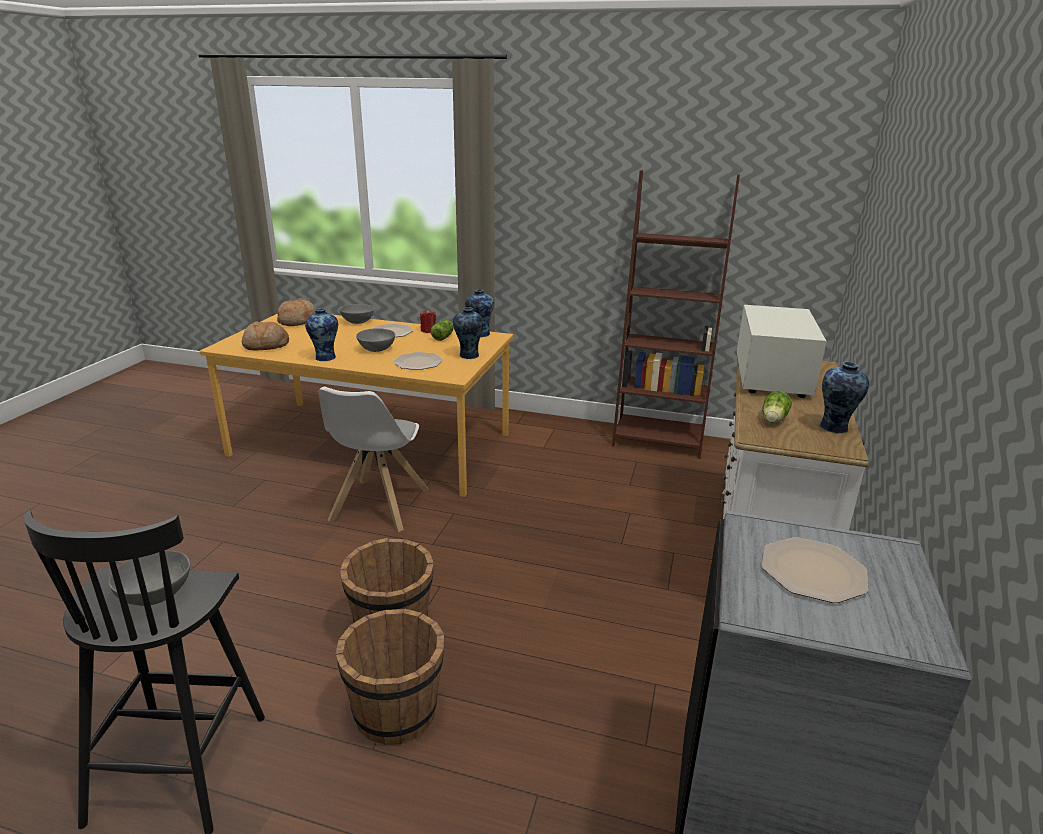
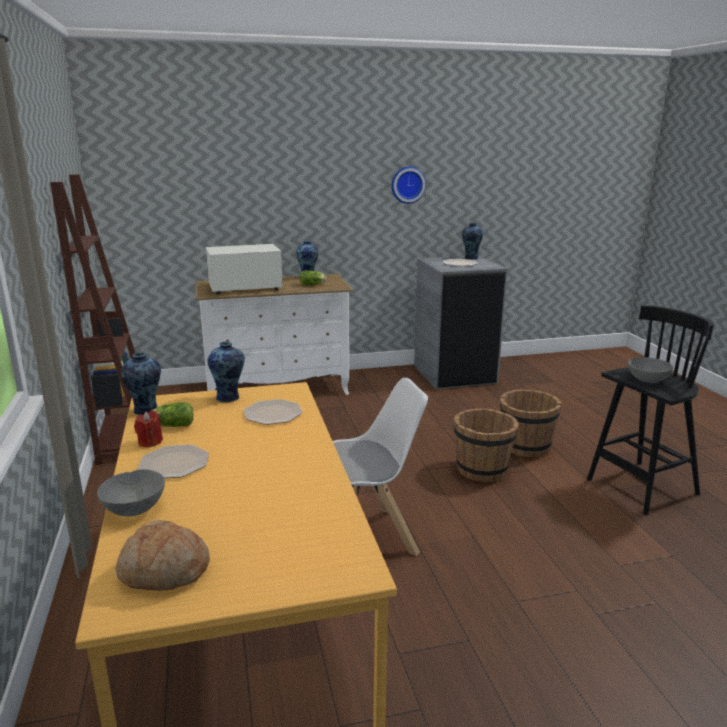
camera: 120 degrees left, 5 degrees down
bread [242,321,289,351] -> none
vase [305,308,338,361] -> vase moved to [462,223,483,260]
grey bowl [356,328,395,352] -> none
none -> wall clock [391,166,426,204]

